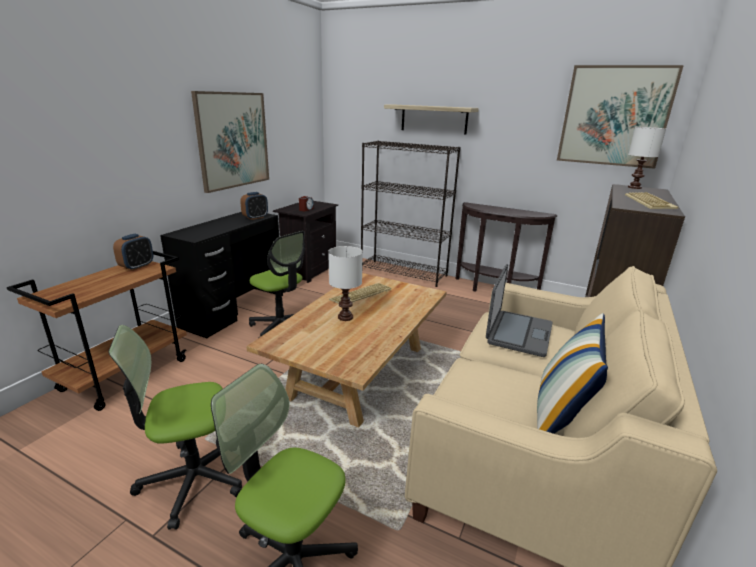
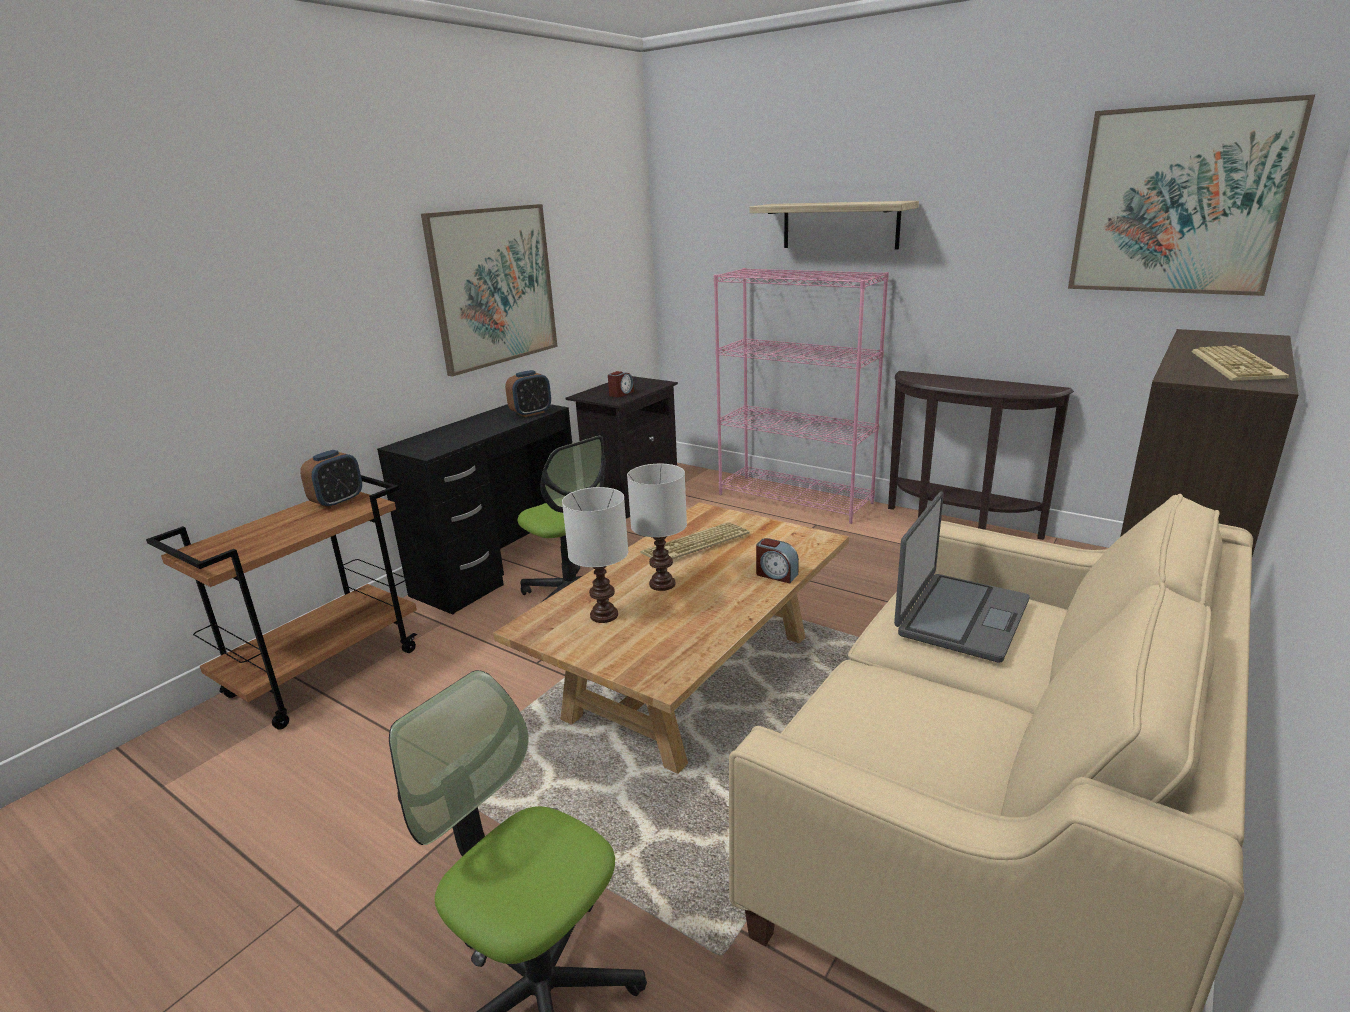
camera: 10 degrees right, 0 degrees up
office chair [108,325,242,530] -> none
black bookcase [361,140,461,287] -> pink bookcase [714,268,889,524]
pillow [537,313,608,434] -> none
white table lamp [628,127,666,189] -> white table lamp moved to [562,487,628,623]
none -> alarm clock [756,538,799,583]

